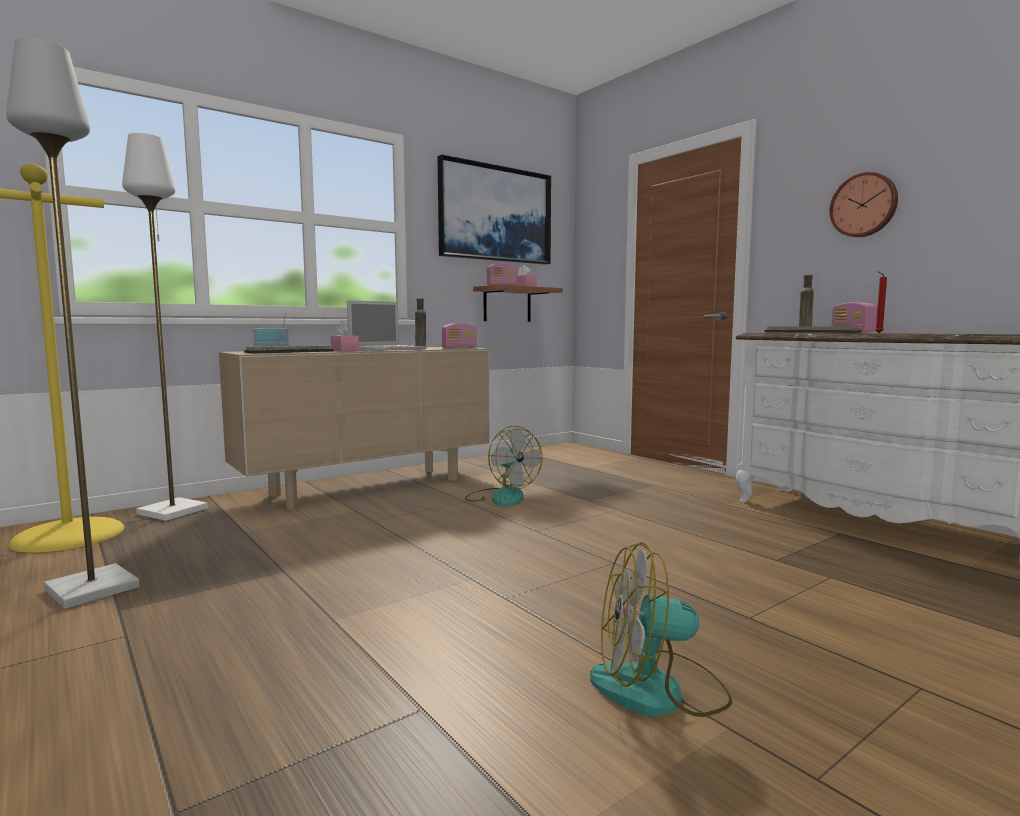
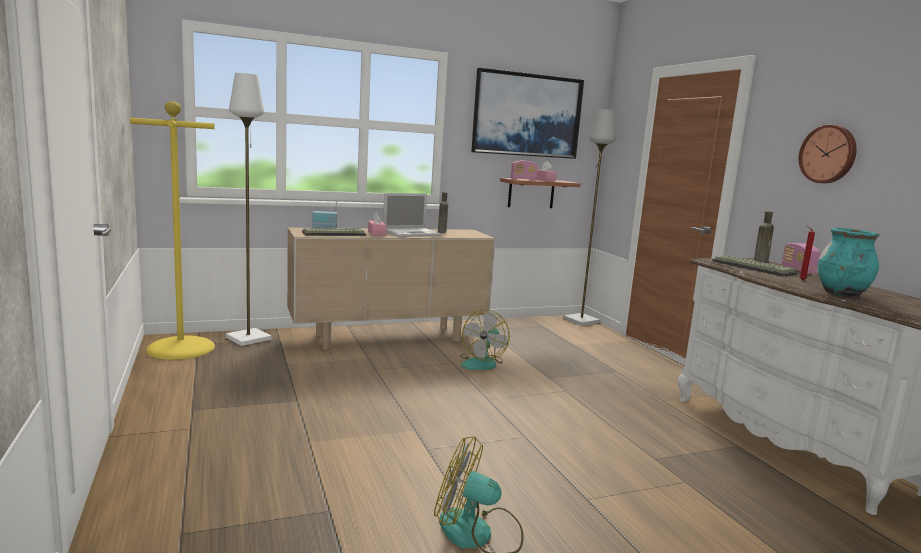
camera: 15 degrees right, 5 degrees up
grey floor lamp [6,38,140,609] -> grey floor lamp moved to [563,109,616,326]
radio [442,323,477,349] -> none
fan [465,426,543,506] -> fan turned 45 degrees clockwise [460,310,510,370]
none -> turquoise vase [818,228,880,297]

